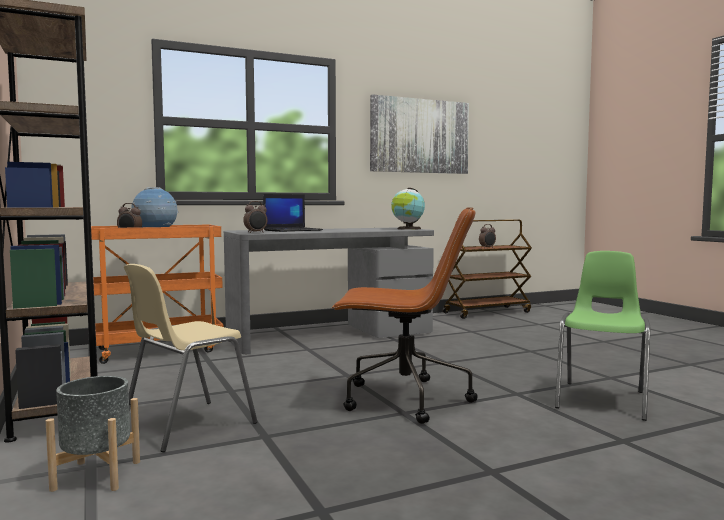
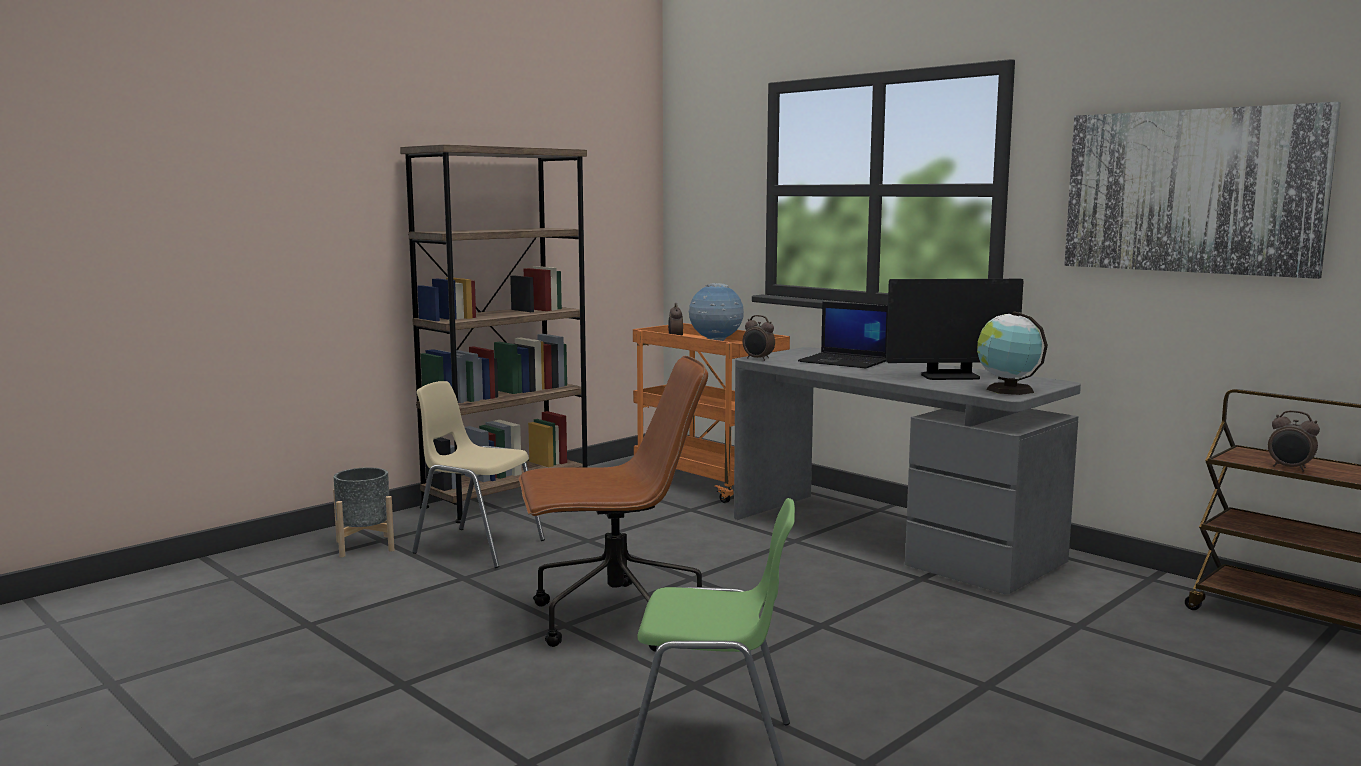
camera: 70 degrees right, 5 degrees up
brown office chair [332,207,478,424] -> brown office chair turned 90 degrees counterclockwise [519,356,708,652]
none -> monitor [886,279,1024,380]

